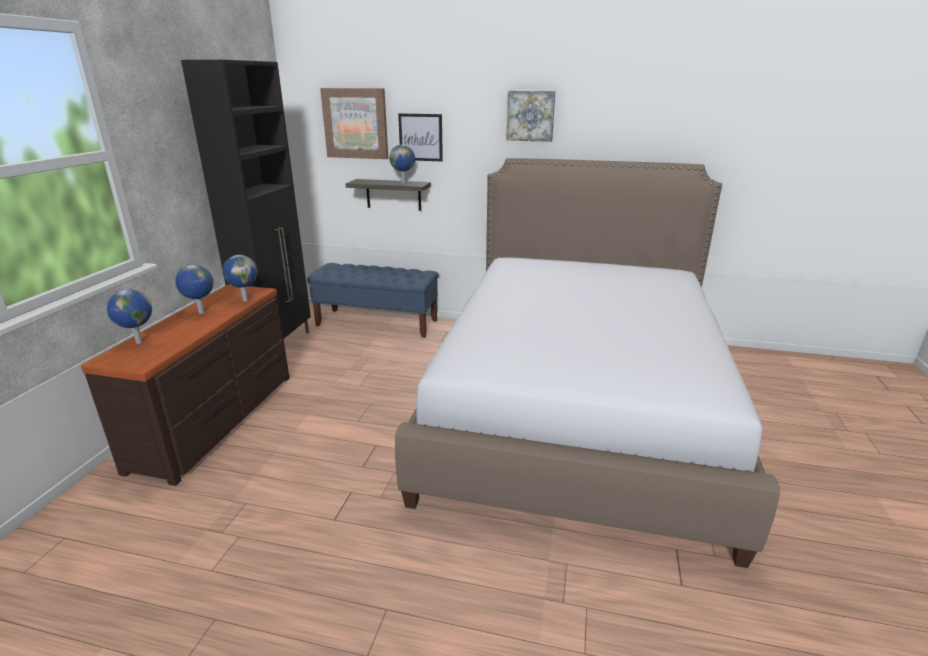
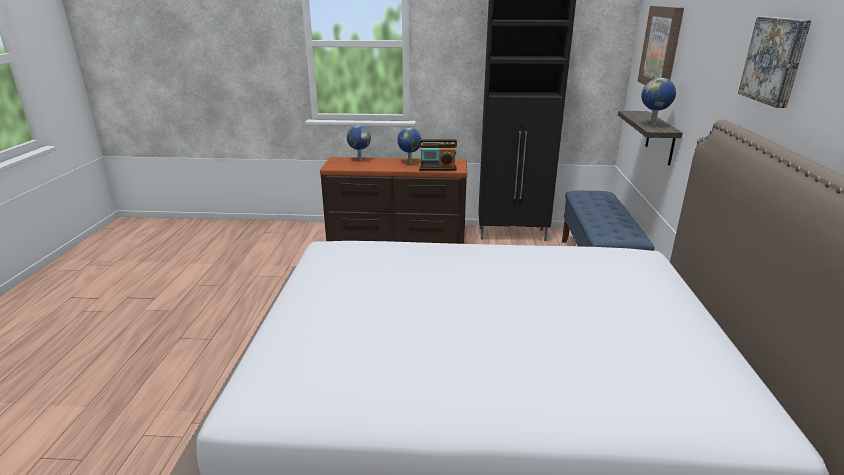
camera: 80 degrees right, 0 degrees up
globe [222,255,257,301] -> radio [419,139,457,171]
picture [398,113,443,162] -> none

